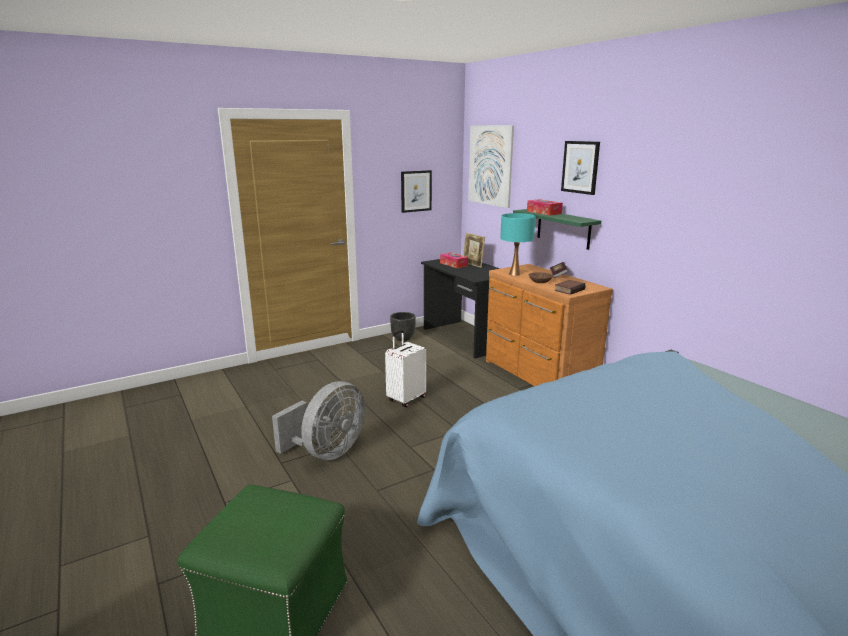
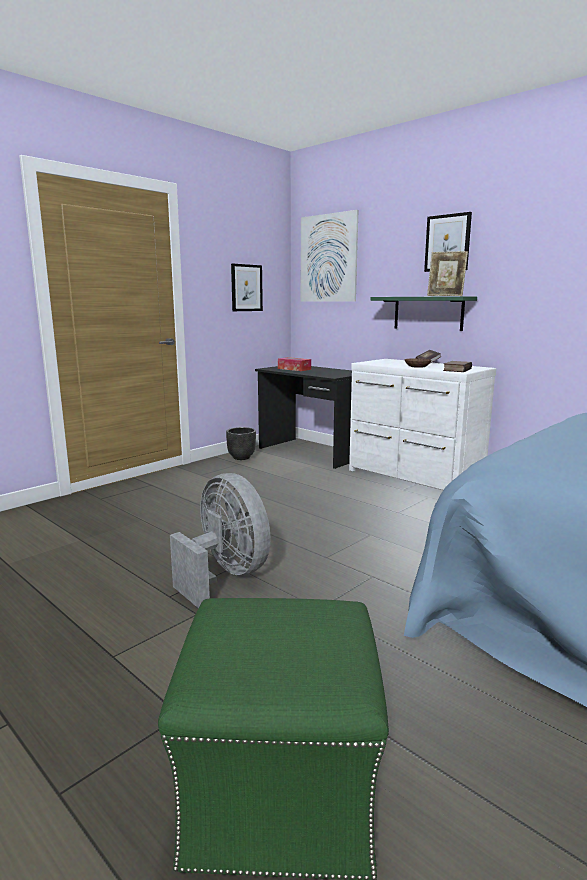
camera: 15 degrees left, 5 degrees down
grey fan [272,381,365,460] -> grey fan turned 60 degrees counterclockwise [170,473,271,608]
white suitcase [385,330,426,407] -> none
picture frame [463,233,485,268] -> picture frame moved to [427,251,468,296]
brown dresser [486,264,613,386] -> white dresser [349,359,496,490]
turquoise table lamp [500,213,536,276] -> none
tissue box [527,199,563,215] -> none

